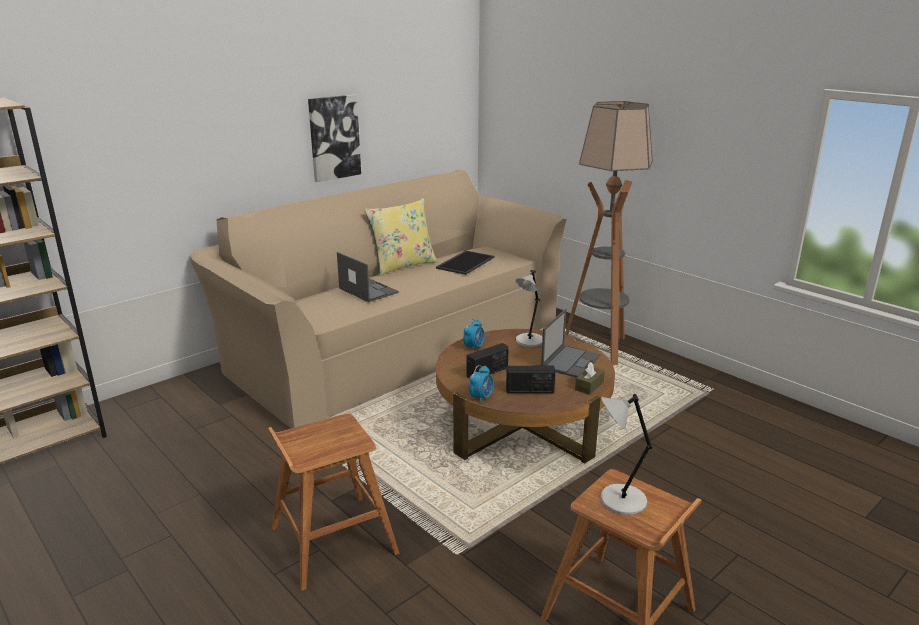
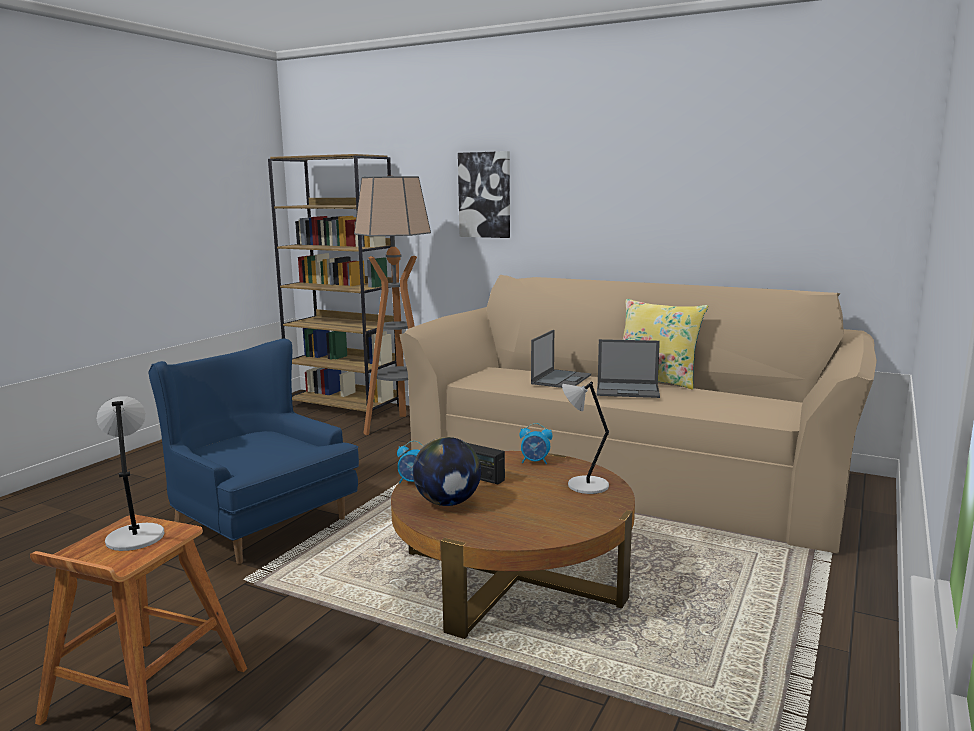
camera: 70 degrees right, 10 degrees down
brown stool [268,413,400,591] -> blue armchair [148,339,359,564]
picture [308,95,361,182] -> picture moved to [458,151,510,238]
tray [436,250,494,275] -> none
radio [506,366,555,393] -> globe [413,437,481,506]
laptop [541,309,601,378] -> laptop moved to [597,339,660,398]
floor lamp [565,101,653,365] -> floor lamp moved to [354,176,431,435]
brown tissue box [575,362,605,395] -> none

